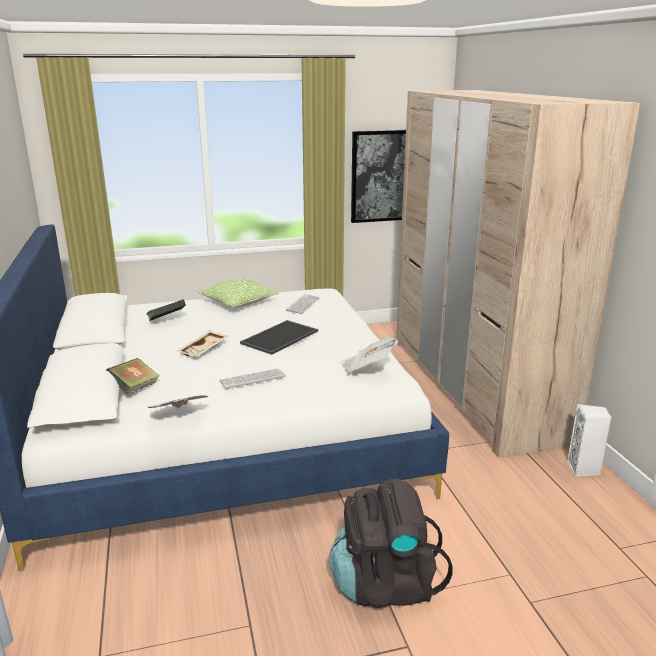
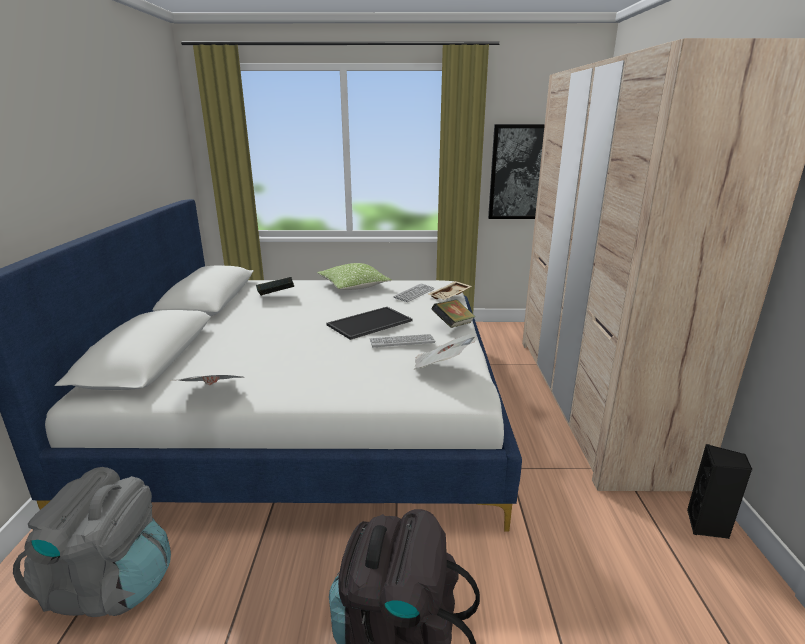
camera: 15 degrees right, 0 degrees up
book [106,358,160,394] -> book moved to [431,299,476,328]
beige tray [178,331,228,357] -> beige tray moved to [428,281,472,300]
keyboard [219,368,286,389] -> keyboard moved to [370,334,435,348]
white speaker [567,404,612,477] -> black speaker [687,444,752,539]
none -> grey backpack [13,467,171,617]

